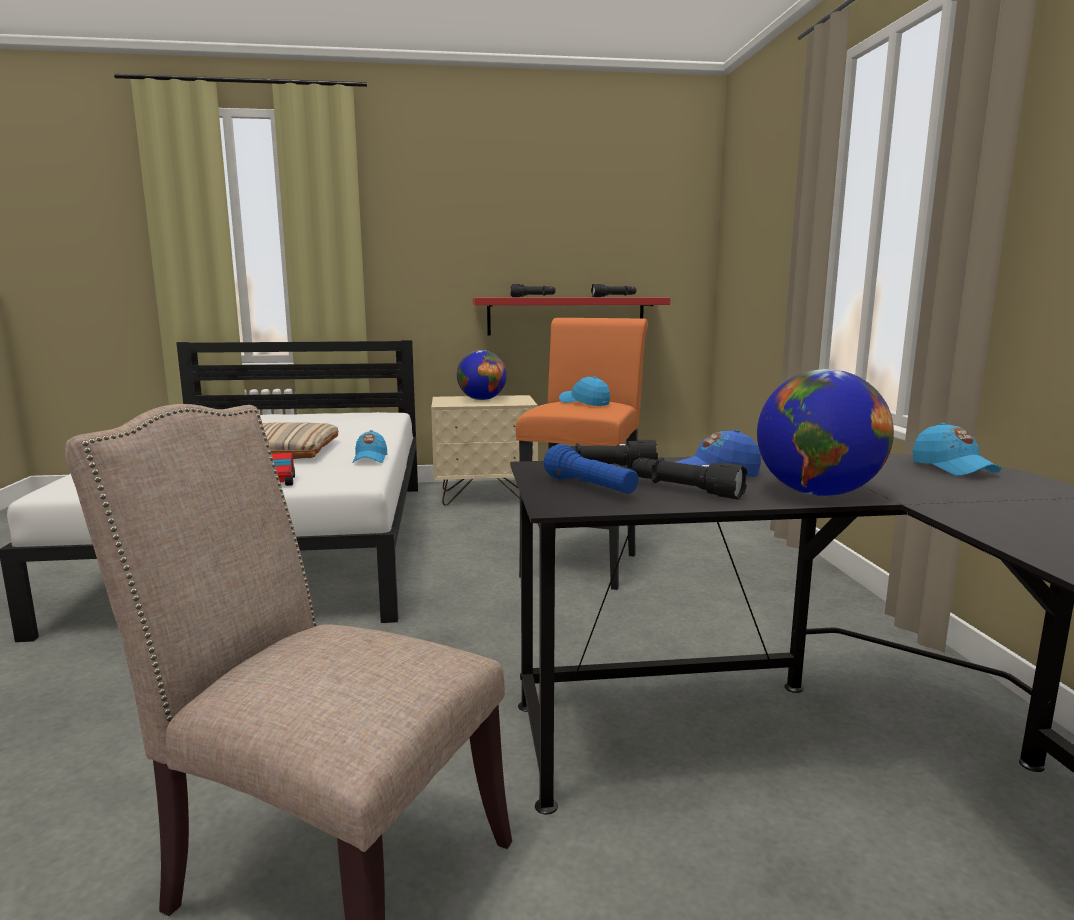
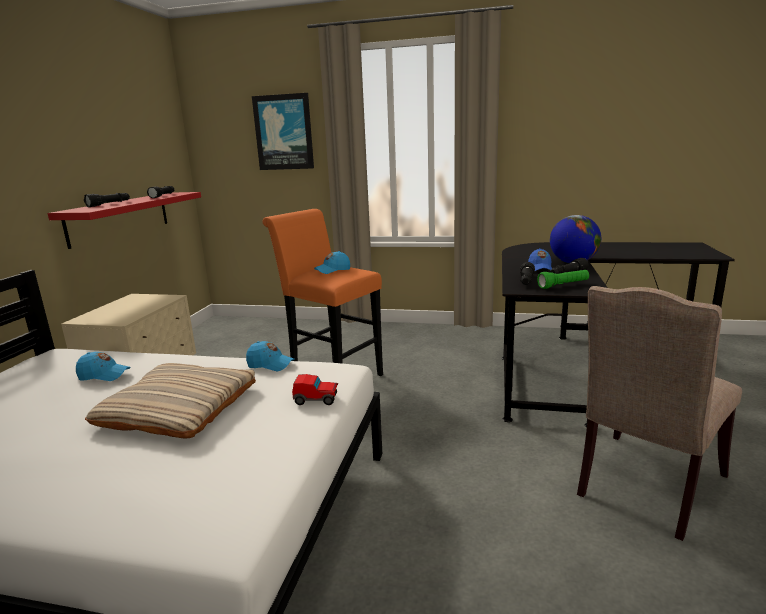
camera: 70 degrees left, 5 degrees up
globe [457,350,507,400] -> none
blue flashlight [544,444,638,494] -> green flashlight [537,270,589,289]
blue cap [913,423,1001,476] -> blue cap moved to [76,352,131,381]
none -> picture [252,93,314,170]

